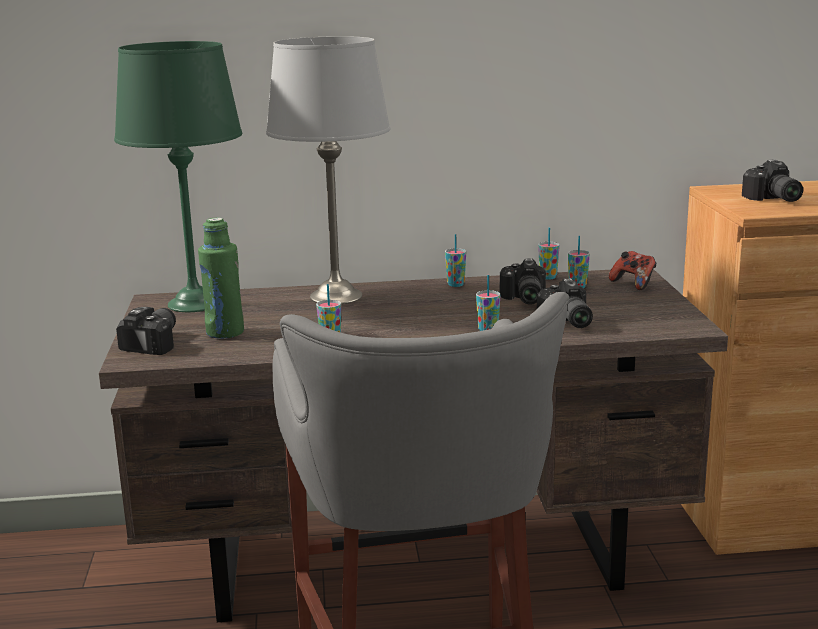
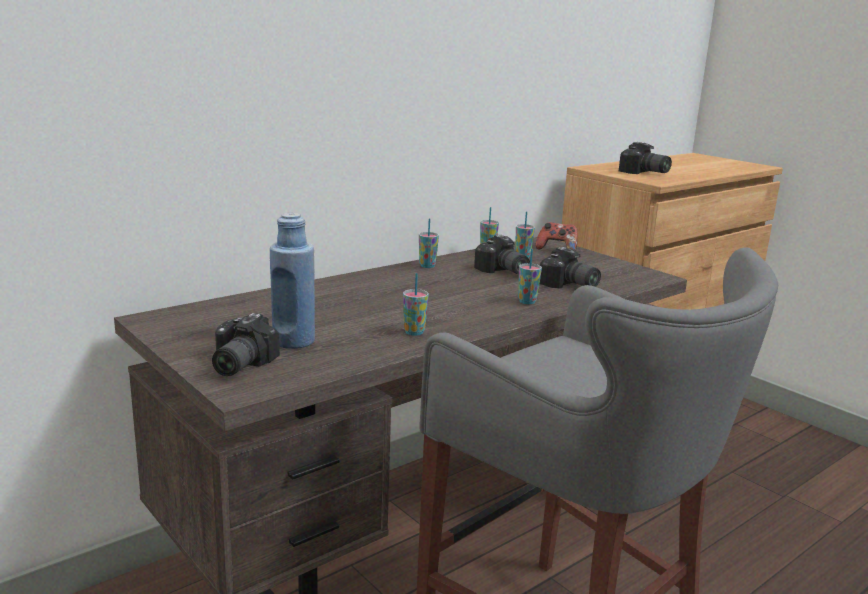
camera: 35 degrees left, 0 degrees up
green table lamp [114,41,242,312] -> none
camera [116,307,176,355] -> camera turned 150 degrees counterclockwise [212,313,280,376]
green bottle [198,217,244,339] -> blue bottle [270,213,315,349]
grey table lamp [266,36,390,304] -> none

